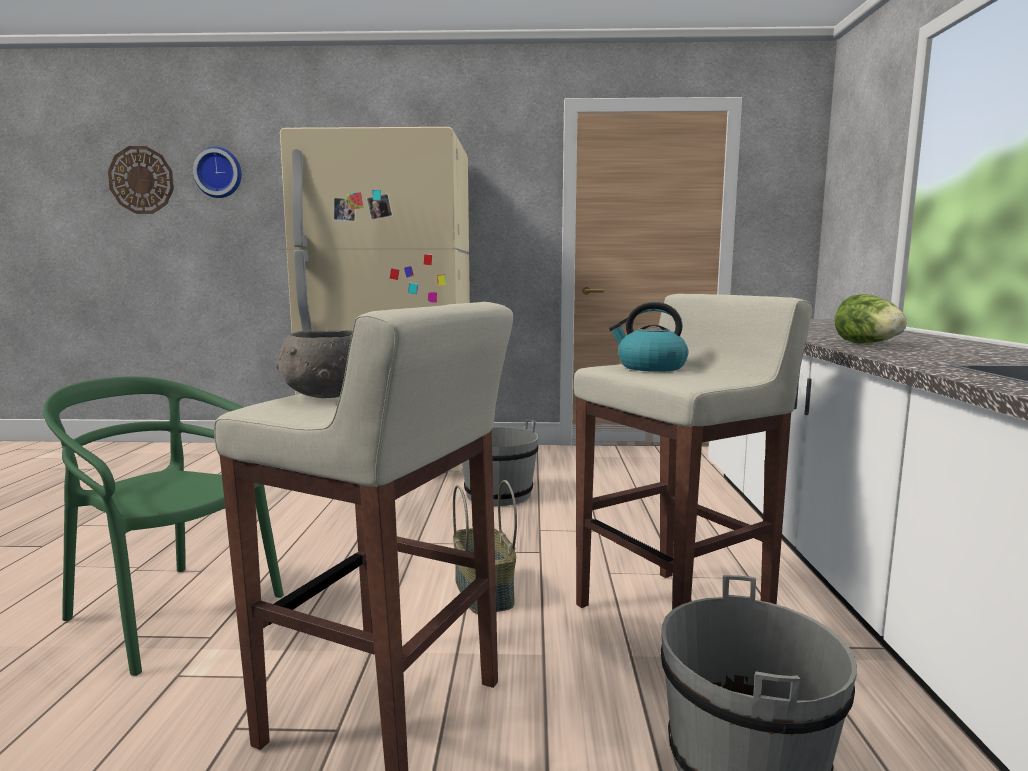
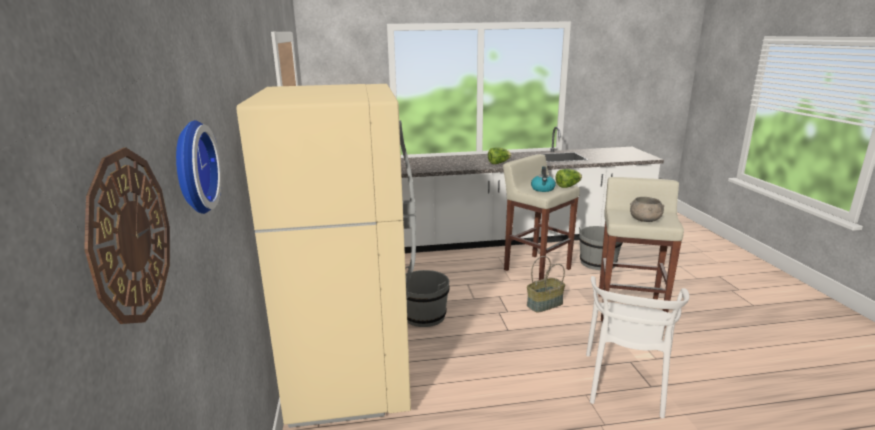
camera: 100 degrees left, 10 degrees up
green chair [43,376,284,676] -> white chair [586,276,689,418]
none -> lettuce [555,169,582,188]

